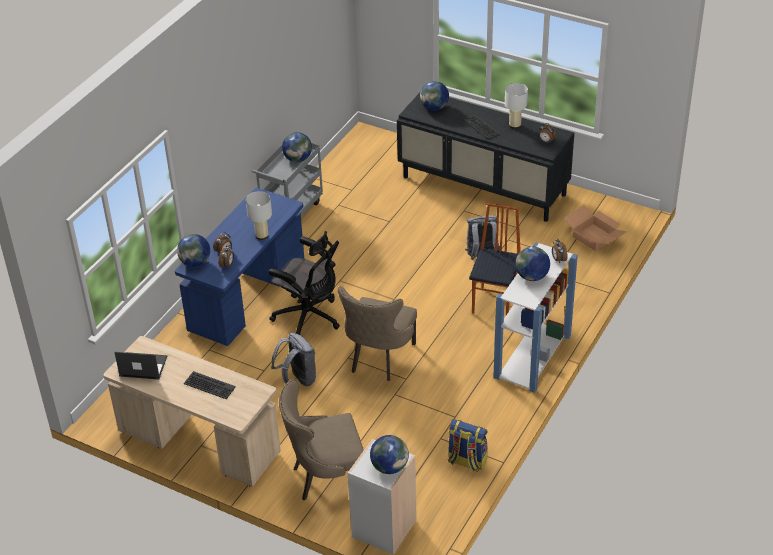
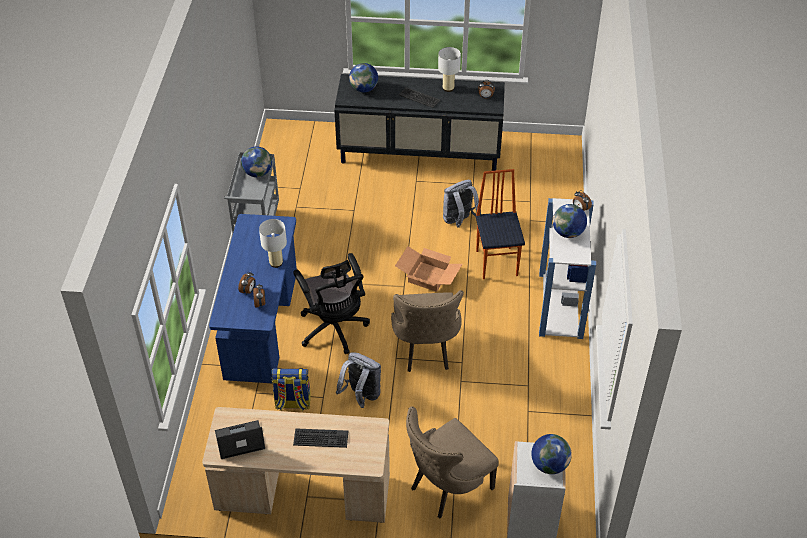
camera: 25 degrees left, 5 degrees up
globe [177,234,210,267] -> none
office chair [269,231,340,335] -> office chair turned 60 degrees clockwise [294,253,370,354]
backpack [448,419,488,472] -> backpack moved to [271,368,311,411]
cardboard box [564,205,627,251] -> cardboard box moved to [395,246,462,292]

